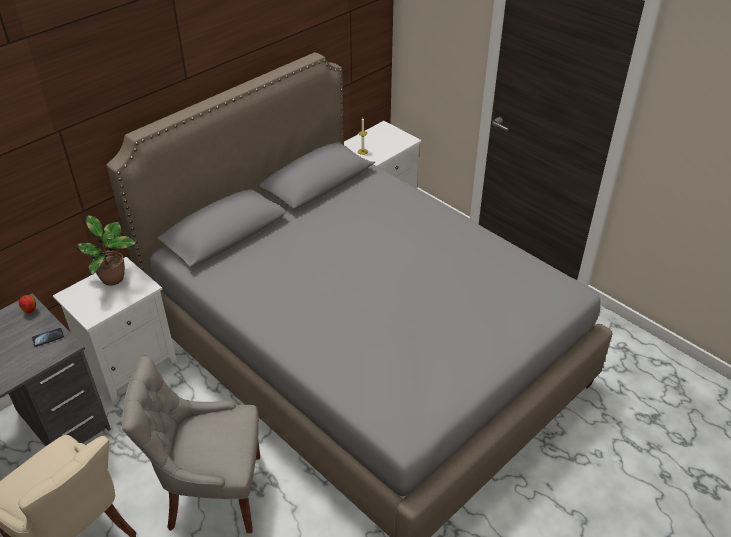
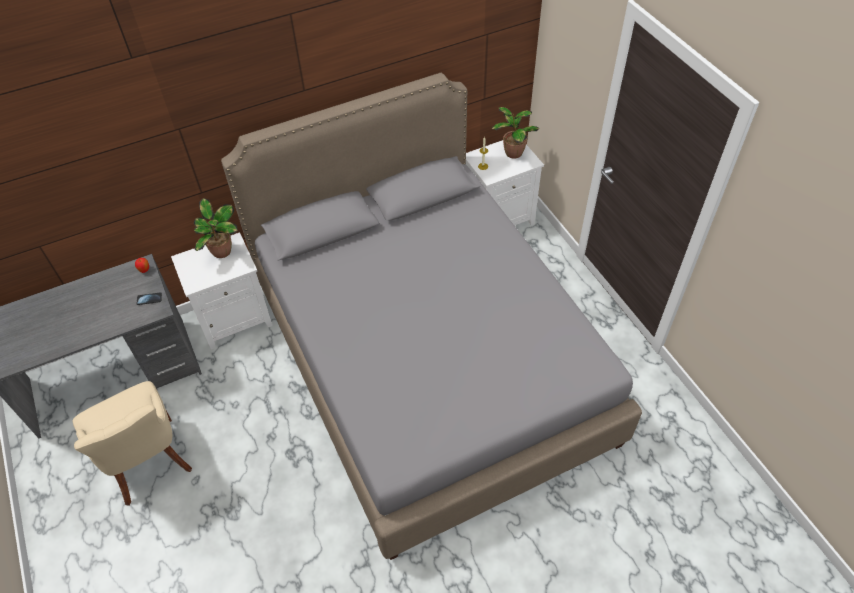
camera: 20 degrees right, 10 degrees up
grey chair [122,356,260,533] -> none
none -> potted plant [492,107,539,159]

